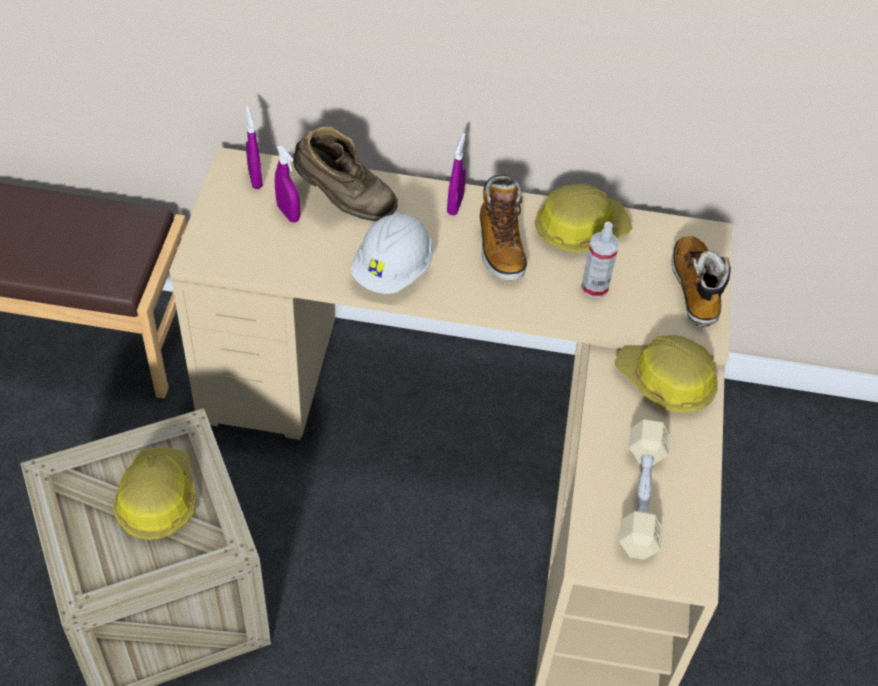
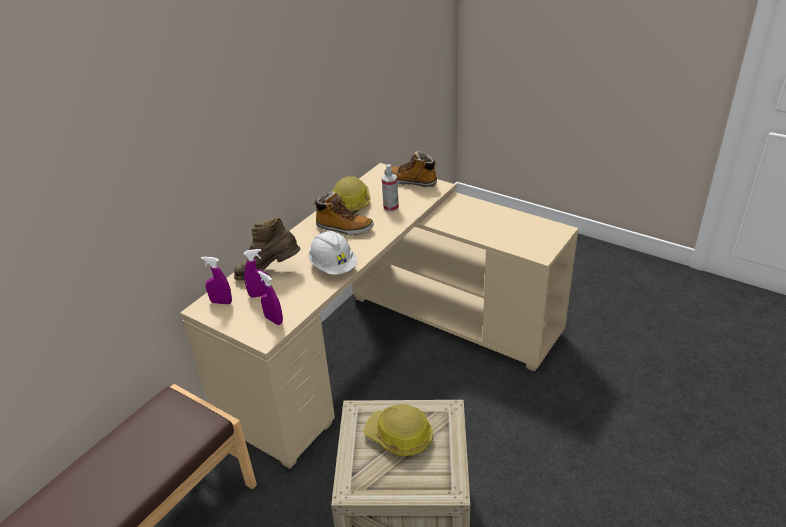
camera: 60 degrees left, 15 degrees down
brown boot [293,127,398,221] -> brown boot turned 150 degrees counterclockwise [234,217,300,280]
purple spray bottle [447,133,466,215] -> purple spray bottle moved to [258,271,283,325]
hard hat [614,335,718,412] -> none
beige dumbbell [619,419,670,560] -> none

